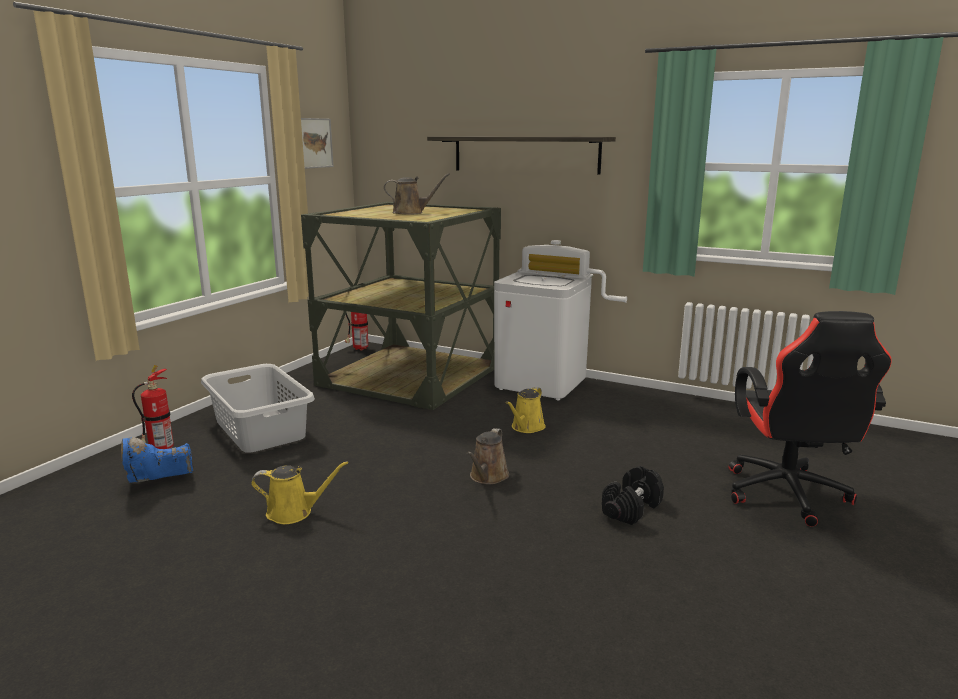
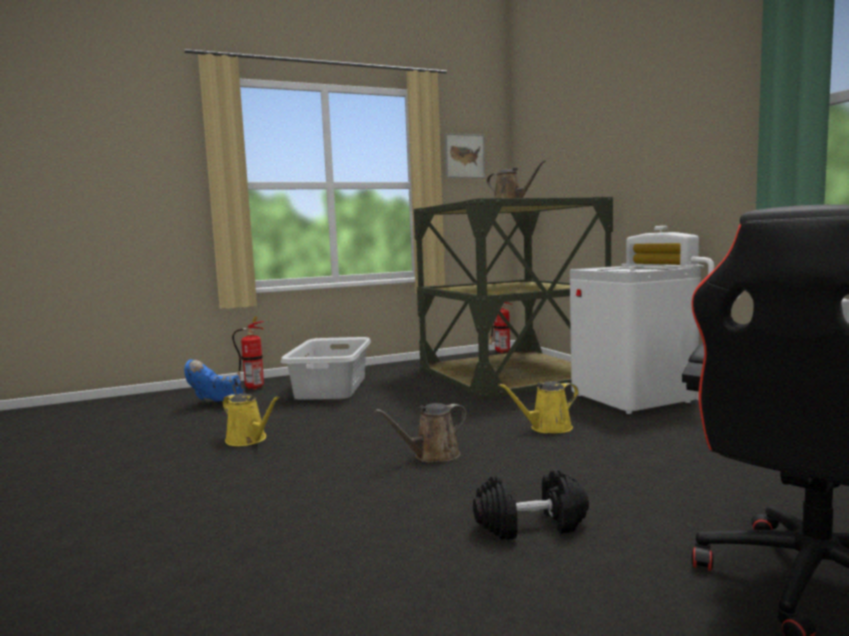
camera: 40 degrees right, 10 degrees down
shelf [427,136,616,174] -> none

